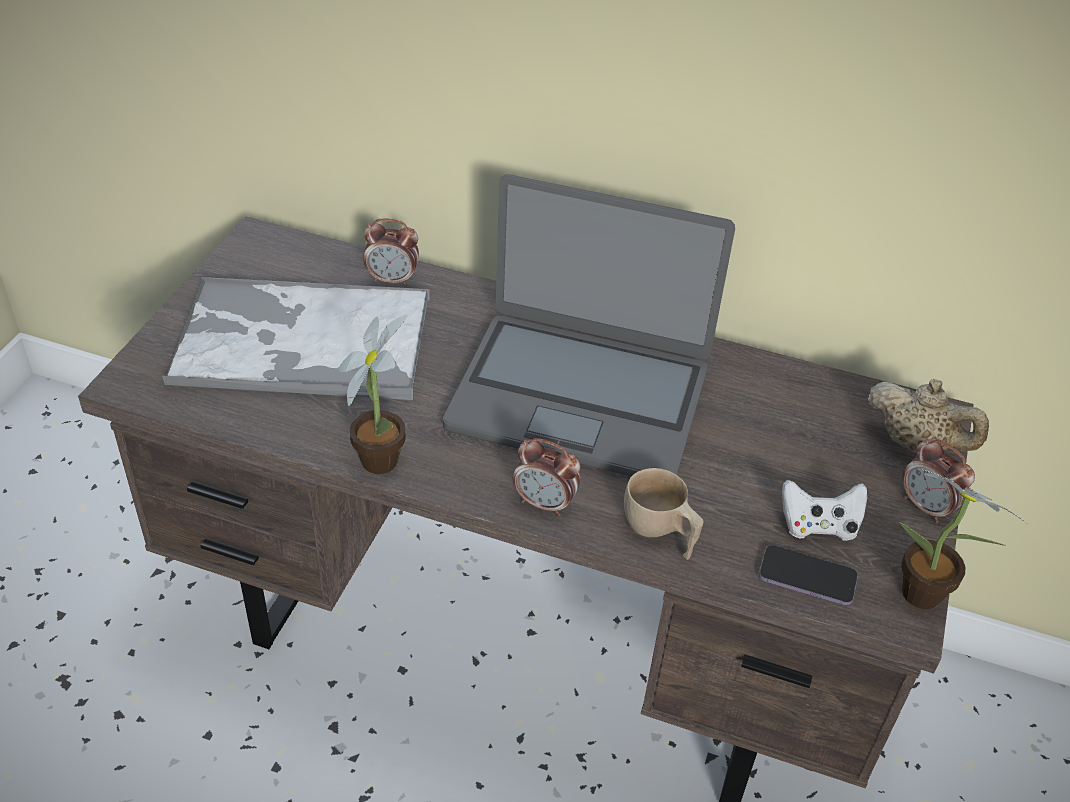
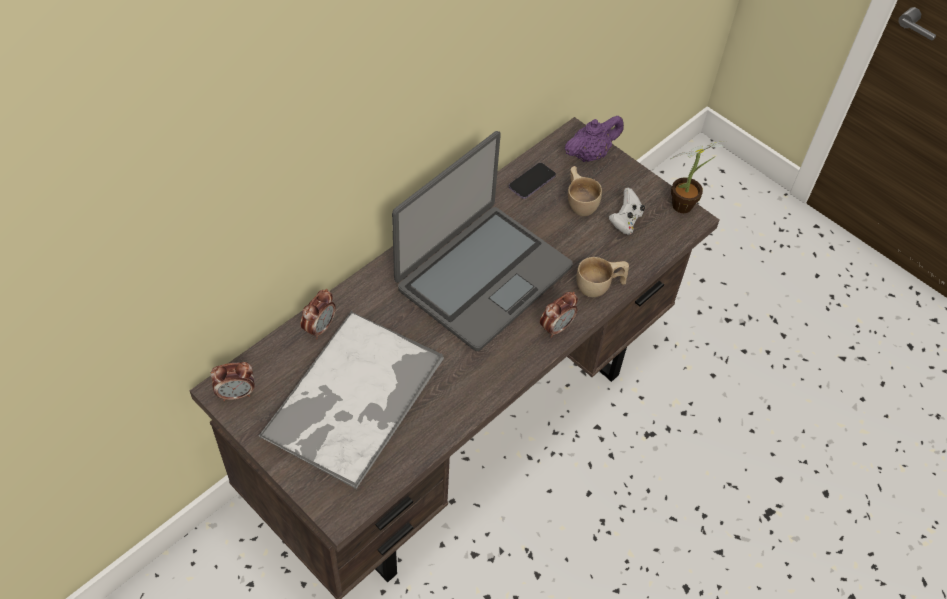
camera: 65 degrees left, 10 degrees up
potted plant [338,315,408,474] -> none
phone [759,545,858,605] -> phone moved to [509,163,556,199]
beige teapot [868,379,989,453] -> purple teapot [564,116,624,162]
alarm clock [902,438,975,523] -> alarm clock moved to [210,362,254,401]
none -> beige cup [568,166,602,216]

